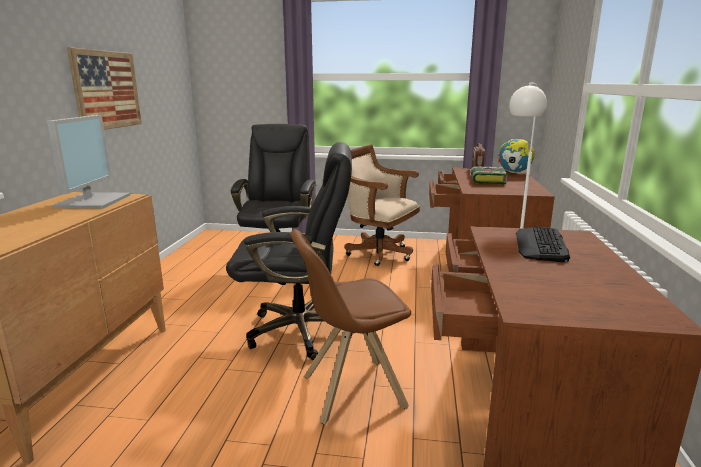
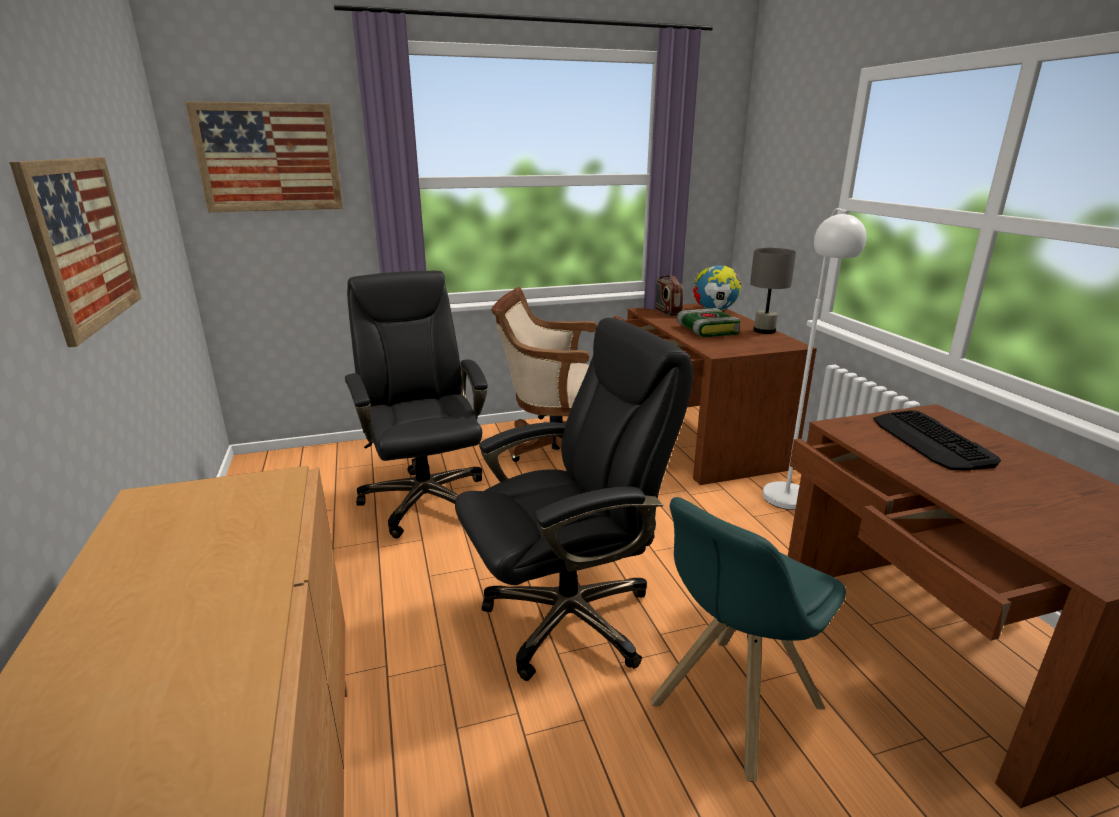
camera: 25 degrees left, 5 degrees up
monitor [47,115,131,209] -> none
brown chair [291,229,411,424] -> turquoise chair [651,497,846,782]
none -> picture [185,101,343,212]
none -> grey table lamp [750,248,796,334]

